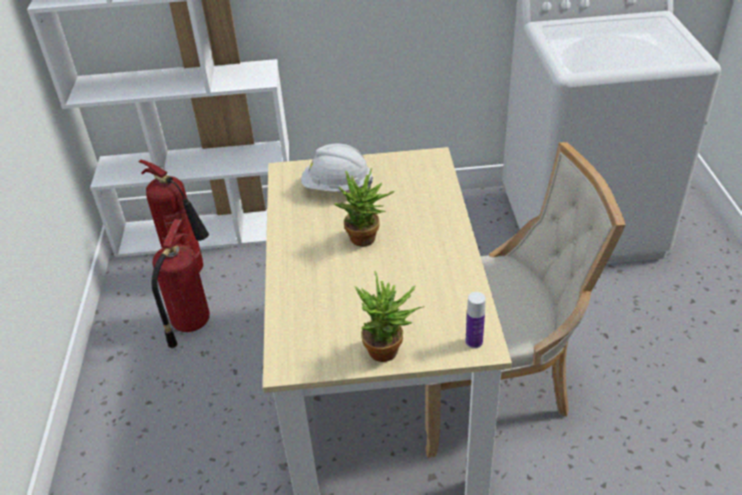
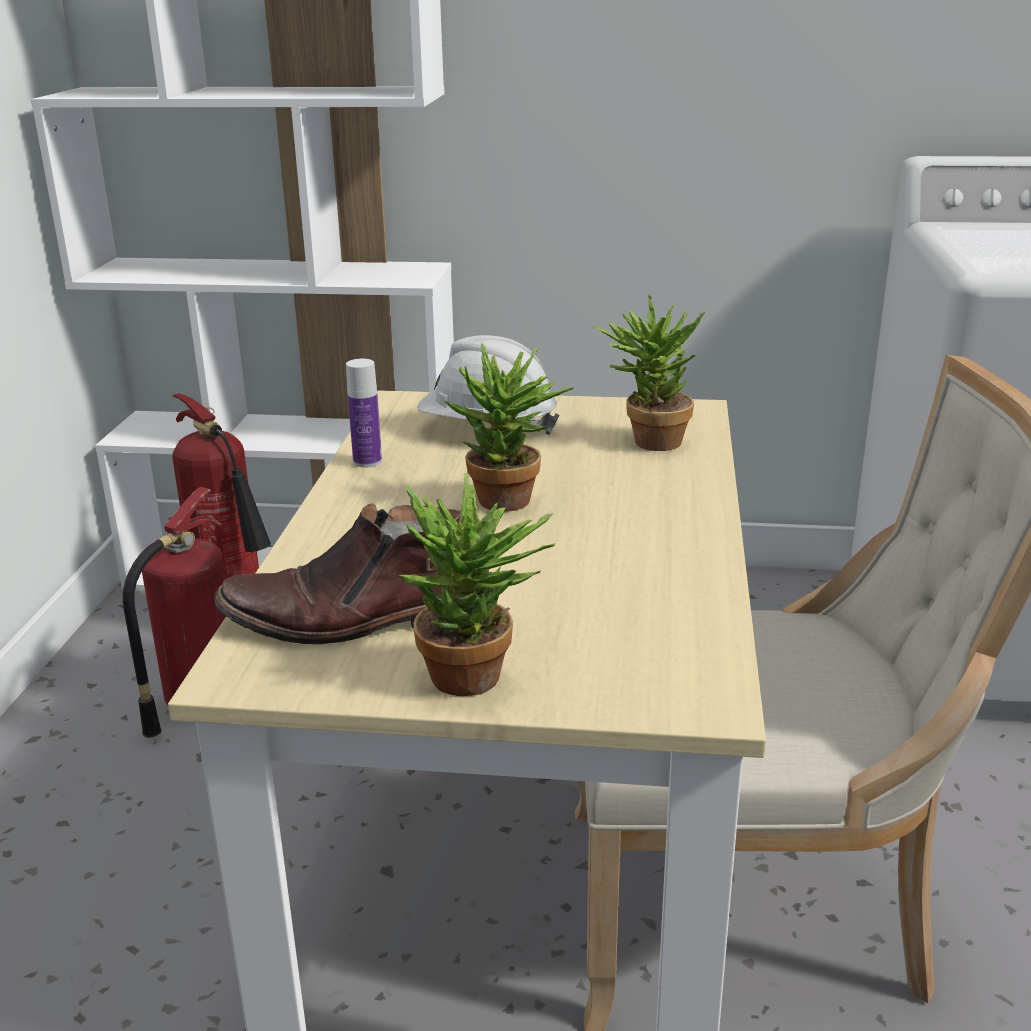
camera: 10 degrees right, 15 degrees down
bottle [466,292,486,349] -> bottle moved to [346,359,382,467]
none -> brown boot [215,503,460,644]
none -> potted plant [593,294,705,451]

